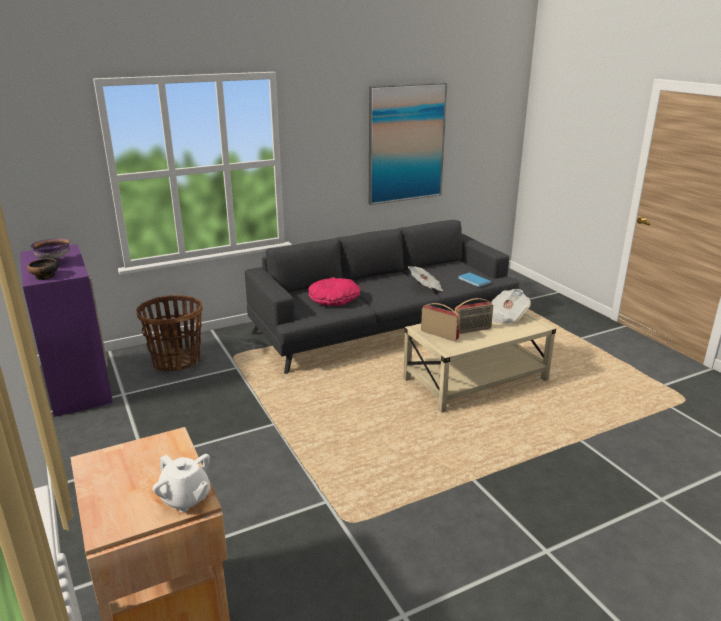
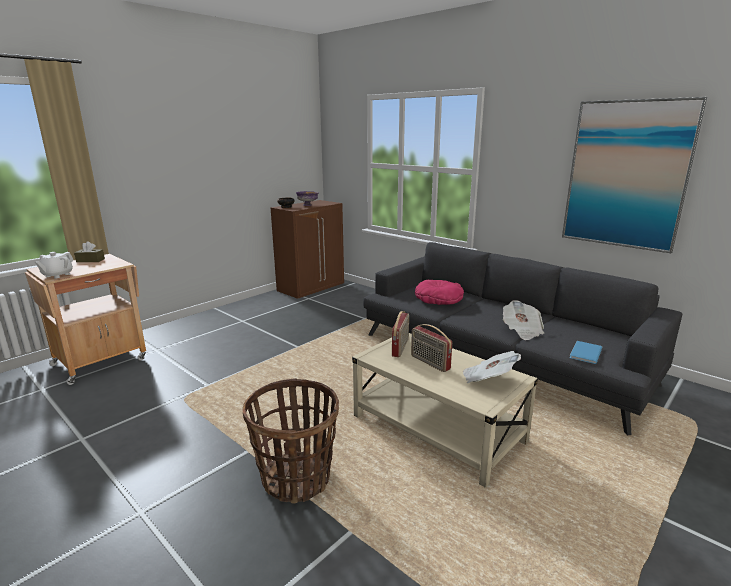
camera: 70 degrees right, 5 degrees down
purple cabinet [20,244,112,417] -> brown cabinet [271,200,344,299]
basket [136,295,203,372] -> basket moved to [243,378,339,504]
none -> brown tissue box [74,241,105,262]

